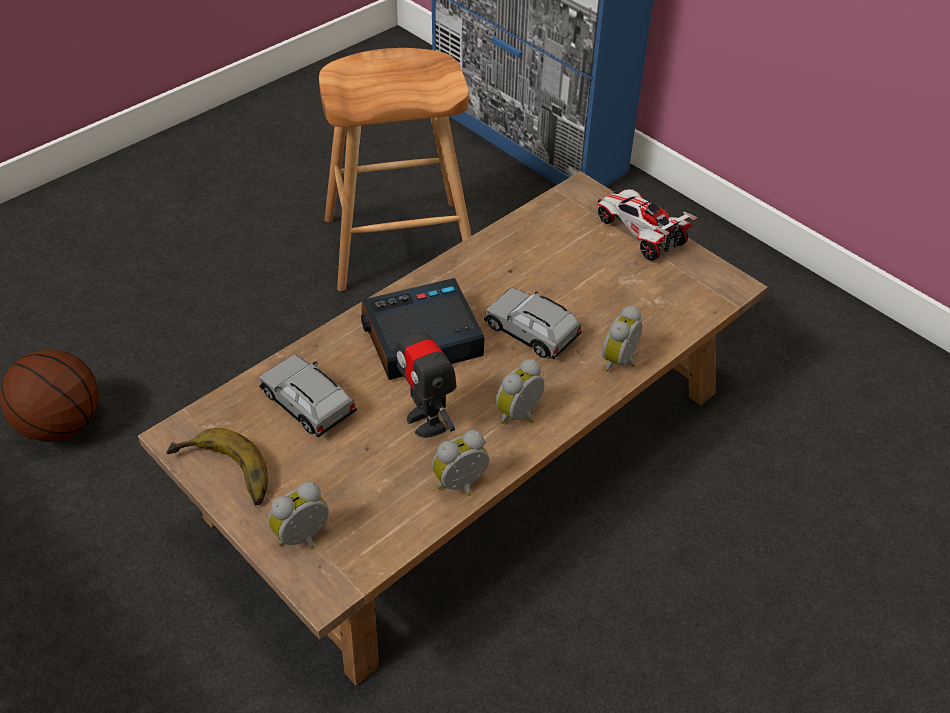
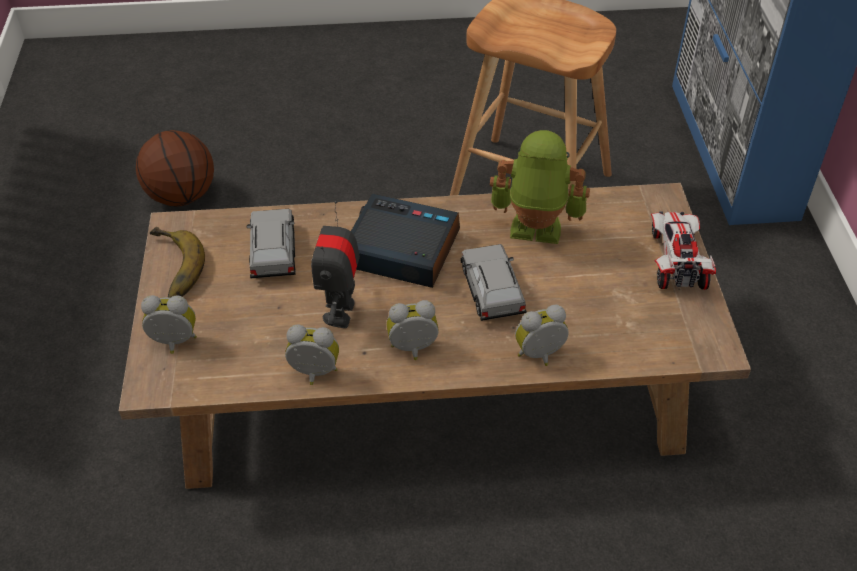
camera: 40 degrees right, 0 degrees up
none -> toy robot [490,130,590,244]

